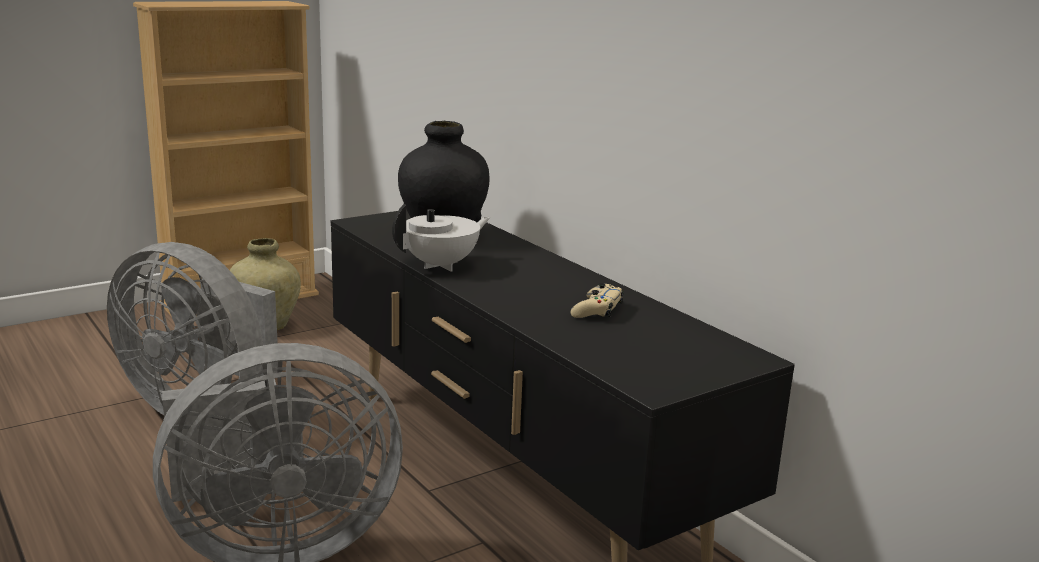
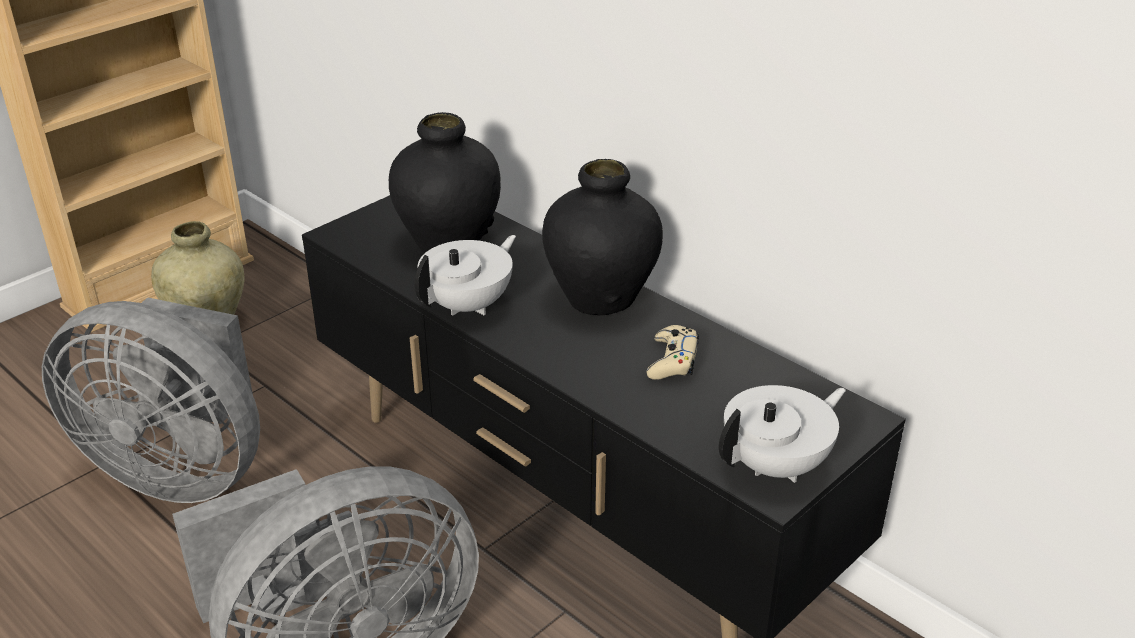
camera: 10 degrees left, 15 degrees up
none -> black vase [542,159,663,315]
none -> white teapot [719,385,846,483]

